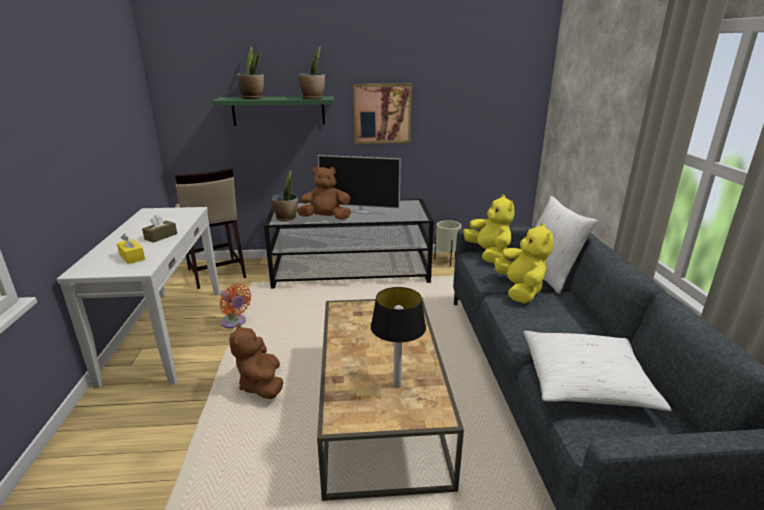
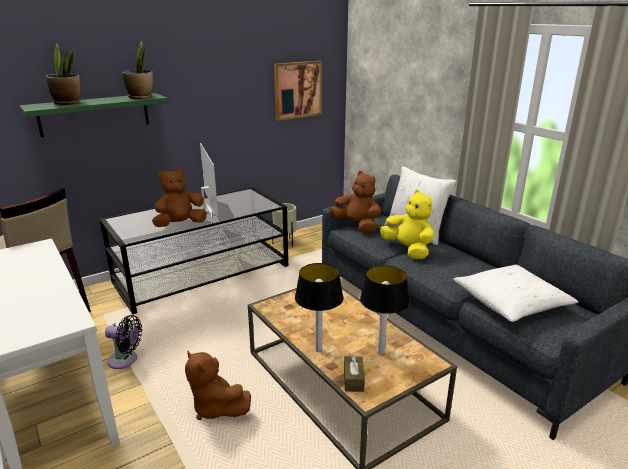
camera: 30 degrees left, 0 degrees up
yellow tissue box [117,233,145,264] -> none
brown tissue box [142,214,177,243] -> brown tissue box moved to [344,354,365,392]
orange fan [220,284,251,328] -> black fan [105,315,142,369]
potted plant [272,171,298,221] -> none
television [318,155,401,213] -> television turned 90 degrees counterclockwise [200,143,219,219]
picture [353,84,412,144] -> picture moved to [274,61,322,121]
yellow plush toy [463,195,514,263] -> brown plush toy [330,171,381,233]
none -> table lamp [295,263,343,352]

